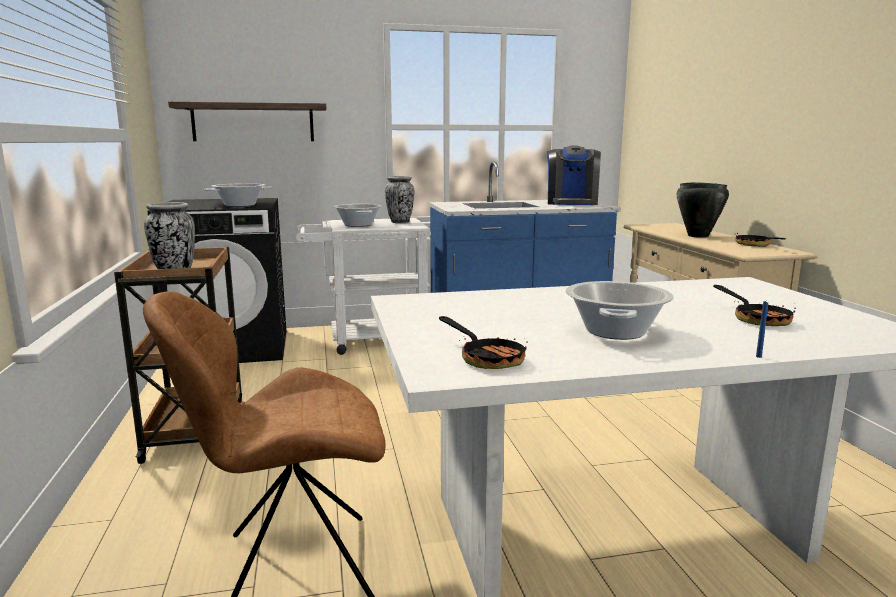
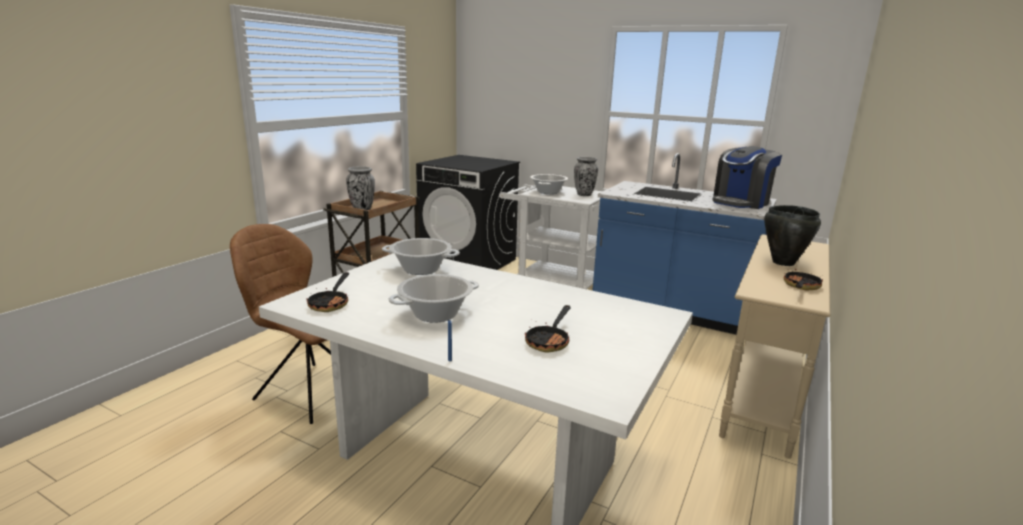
camera: 40 degrees right, 5 degrees up
shelf [168,102,327,141] -> none
cooking pot [204,183,272,207] -> cooking pot moved to [382,238,460,275]

